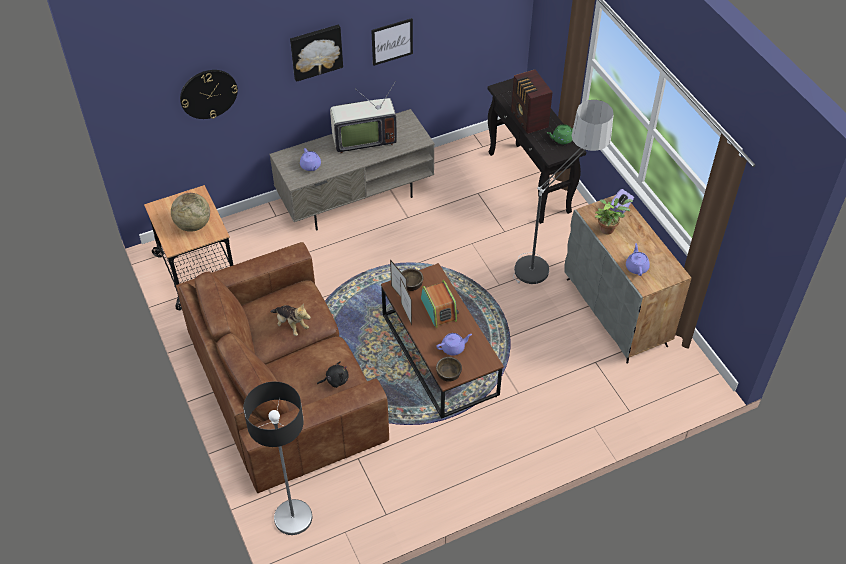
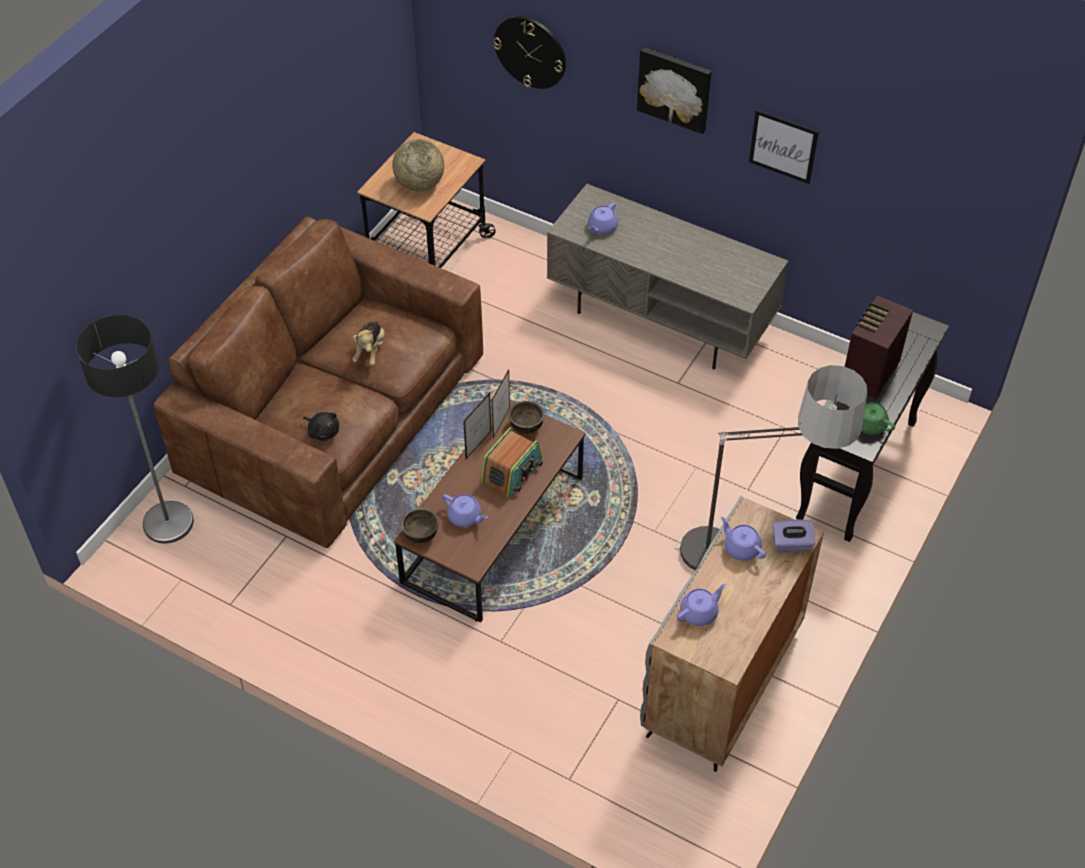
camera: 55 degrees right, 0 degrees up
television [330,81,397,153] -> none
potted plant [595,198,633,235] -> purple teapot [721,517,766,561]

